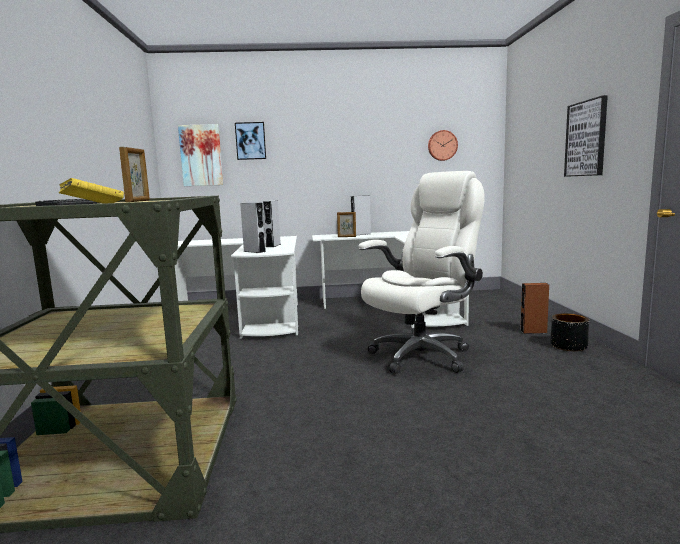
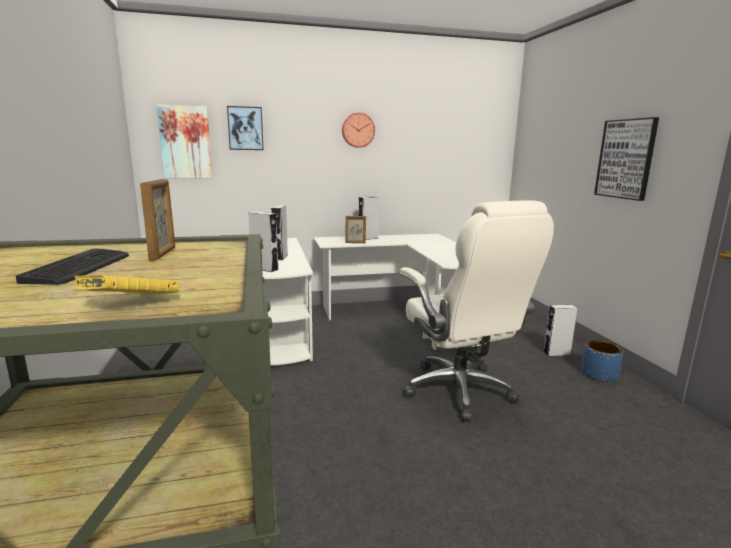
camera: 10 degrees left, 5 degrees up
white office chair [359,171,484,374] -> white office chair turned 120 degrees clockwise [400,200,554,422]
wall clock [428,130,458,161] -> wall clock moved to [342,113,375,148]
brown speaker [521,283,549,334] -> grey speaker [543,305,577,357]
black planter [550,313,589,351] -> blue planter [581,340,623,382]

